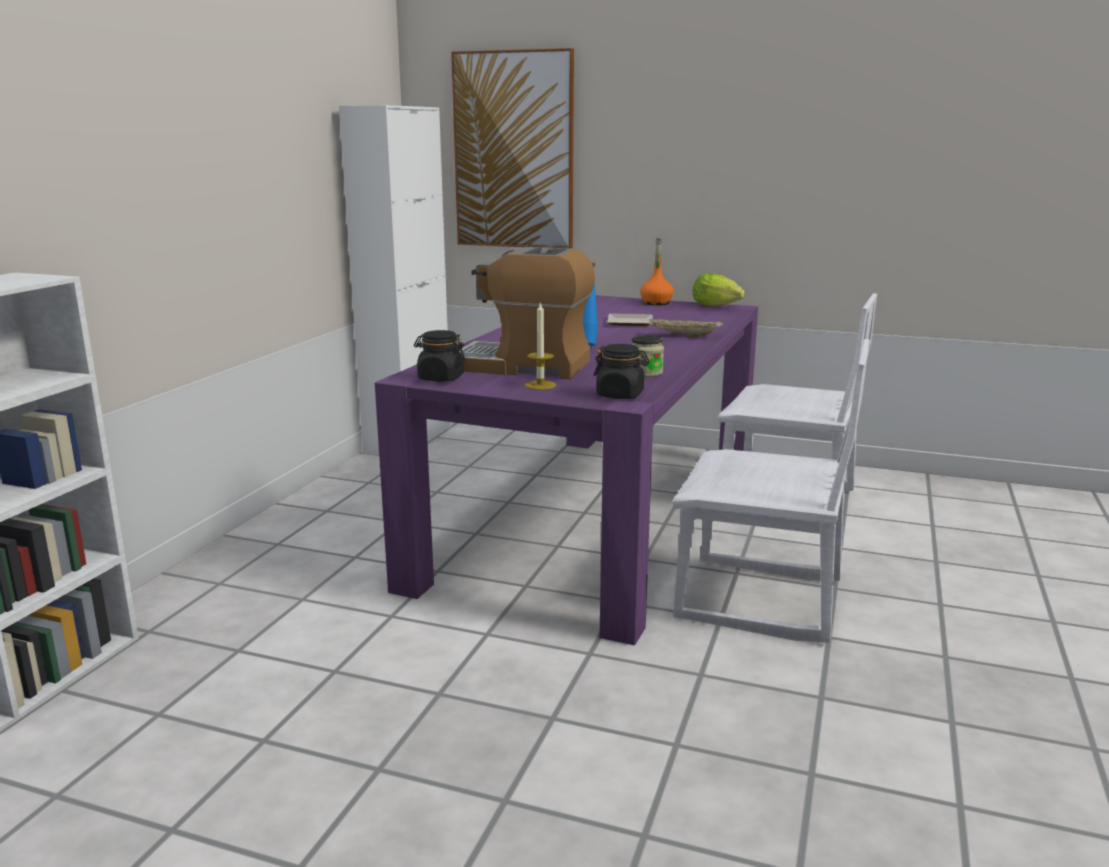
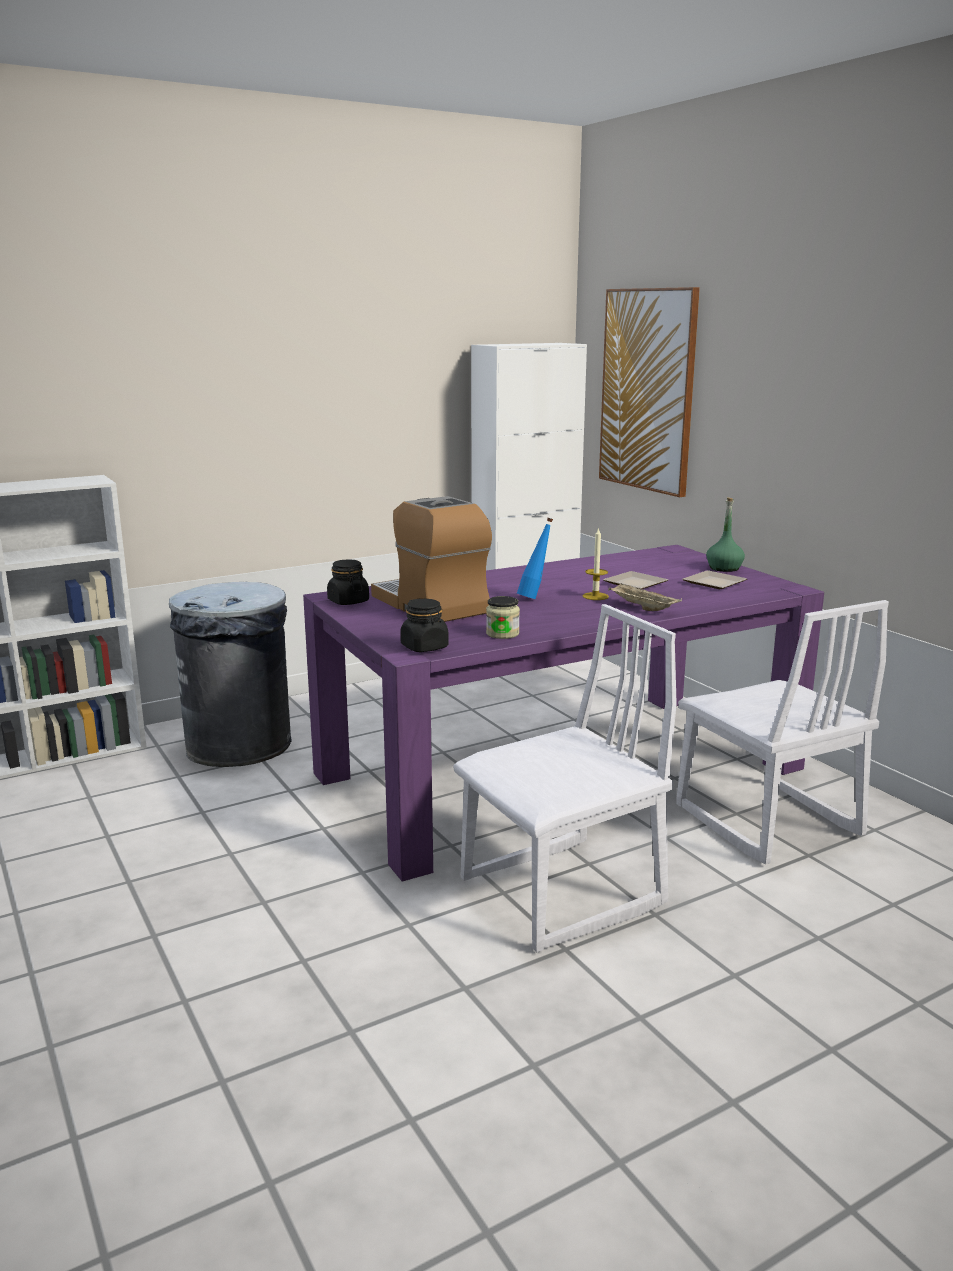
camera: 40 degrees right, 0 degrees up
candle [525,301,556,390] -> candle moved to [583,527,609,600]
orange bottle [640,238,674,305] -> green bottle [706,498,745,572]
white chair [672,339,870,643] -> white chair turned 90 degrees counterclockwise [453,604,677,952]
lettuce [693,273,745,307] -> none
none -> grey trash can [169,582,292,767]
none -> plate [682,570,747,589]

